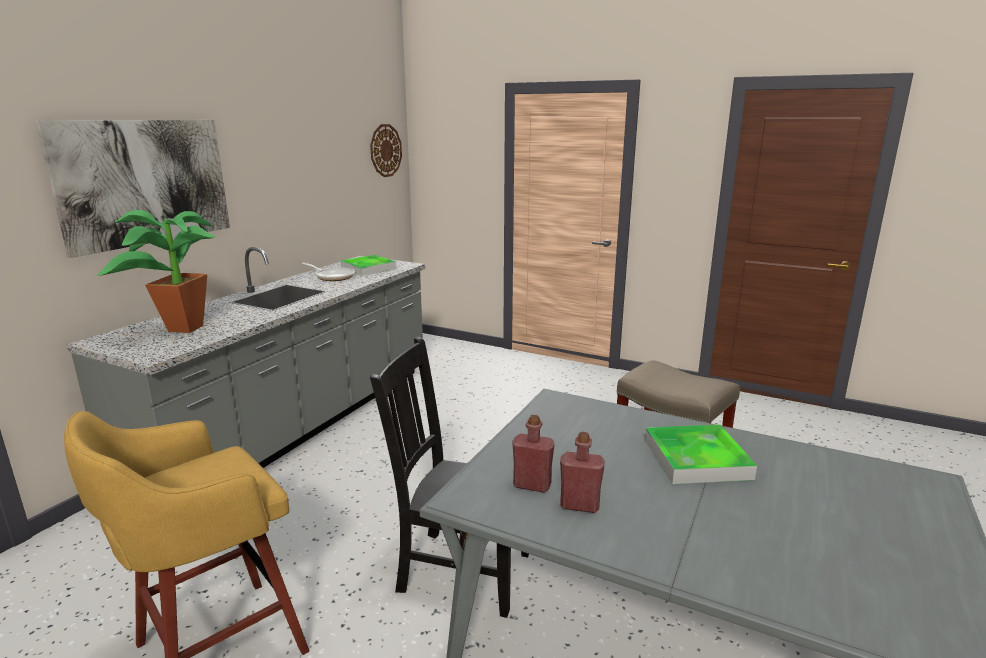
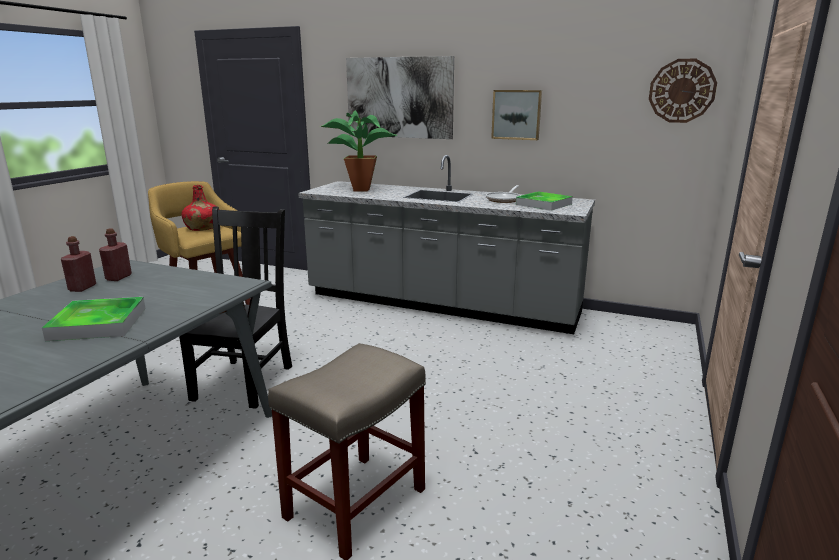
camera: 85 degrees right, 0 degrees up
none -> red bottle [182,185,220,231]
none -> picture [491,90,542,140]

